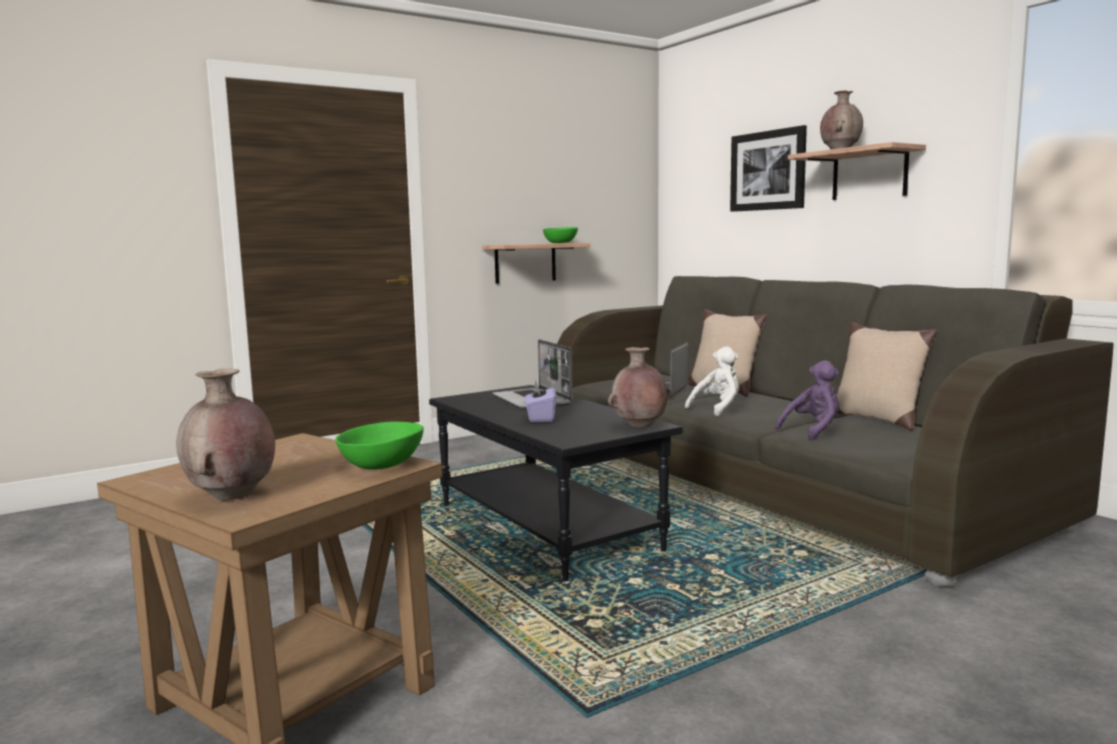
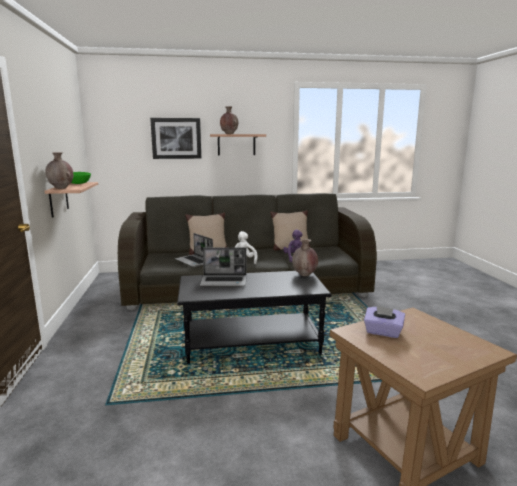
camera: 65 degrees left, 5 degrees up
brown vase [176,368,275,500] -> brown vase moved to [45,152,73,189]
green bowl [335,421,424,470] -> none
purple tissue box [524,380,556,422] -> purple tissue box moved to [364,306,405,338]

